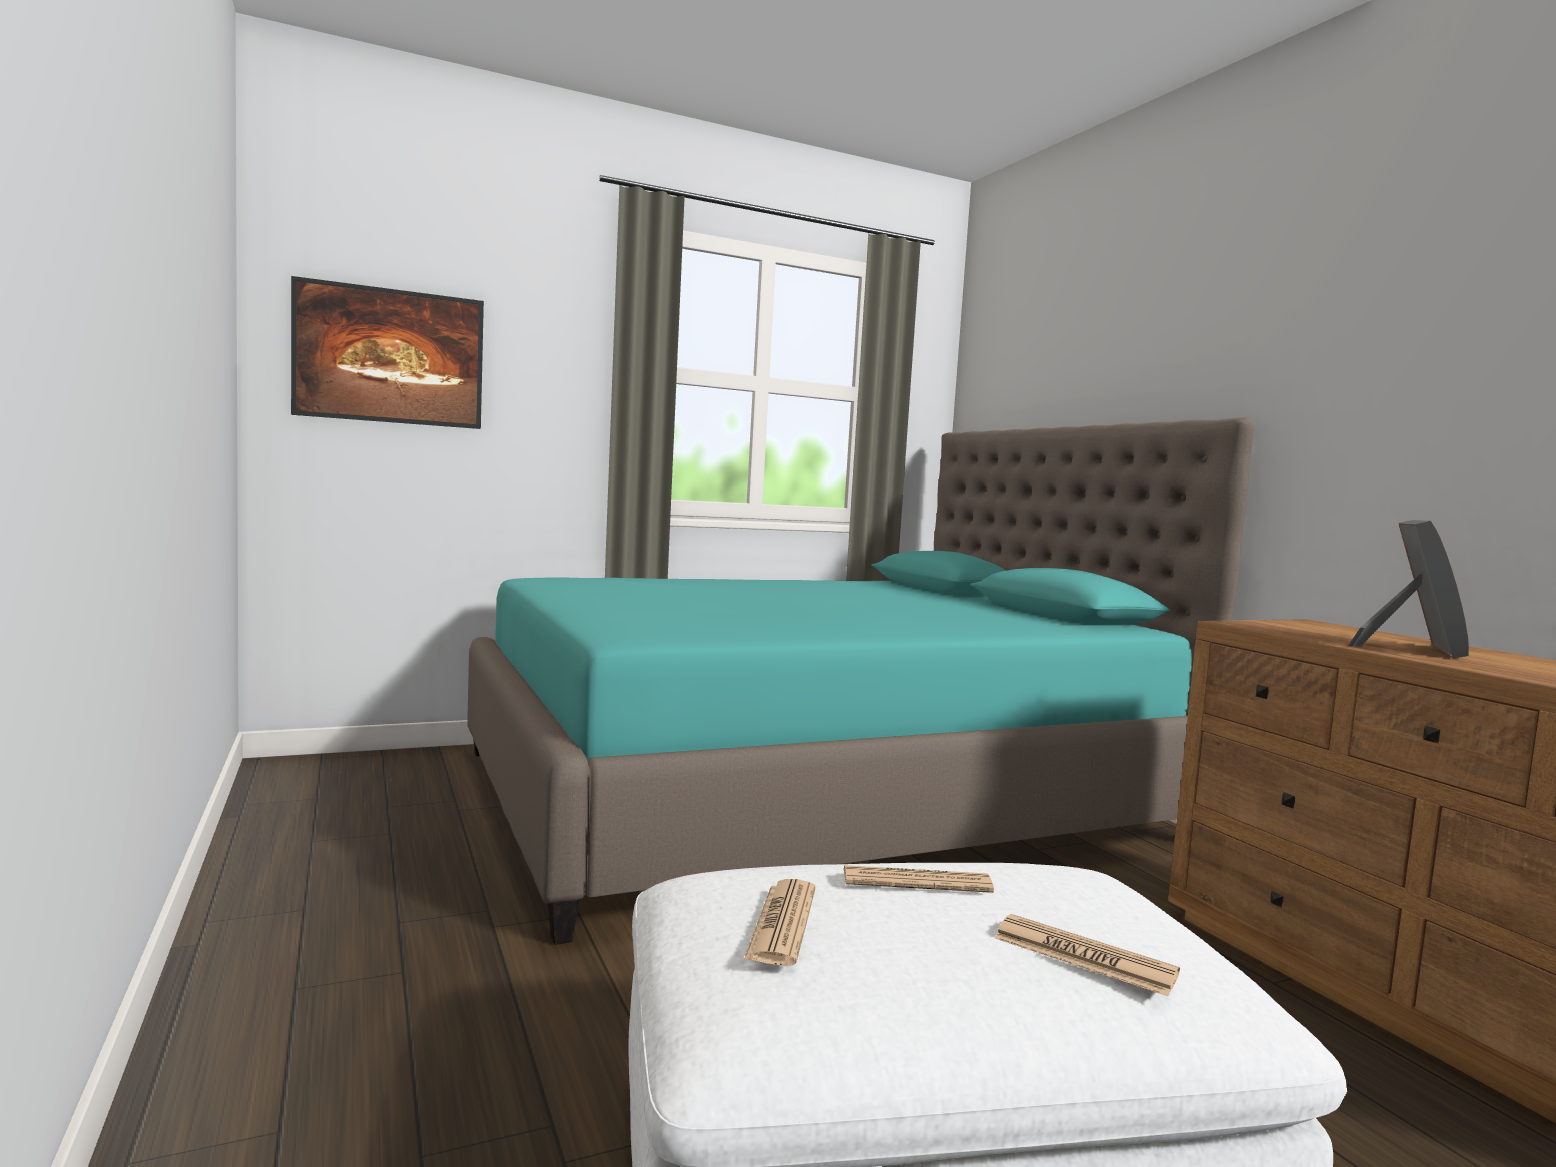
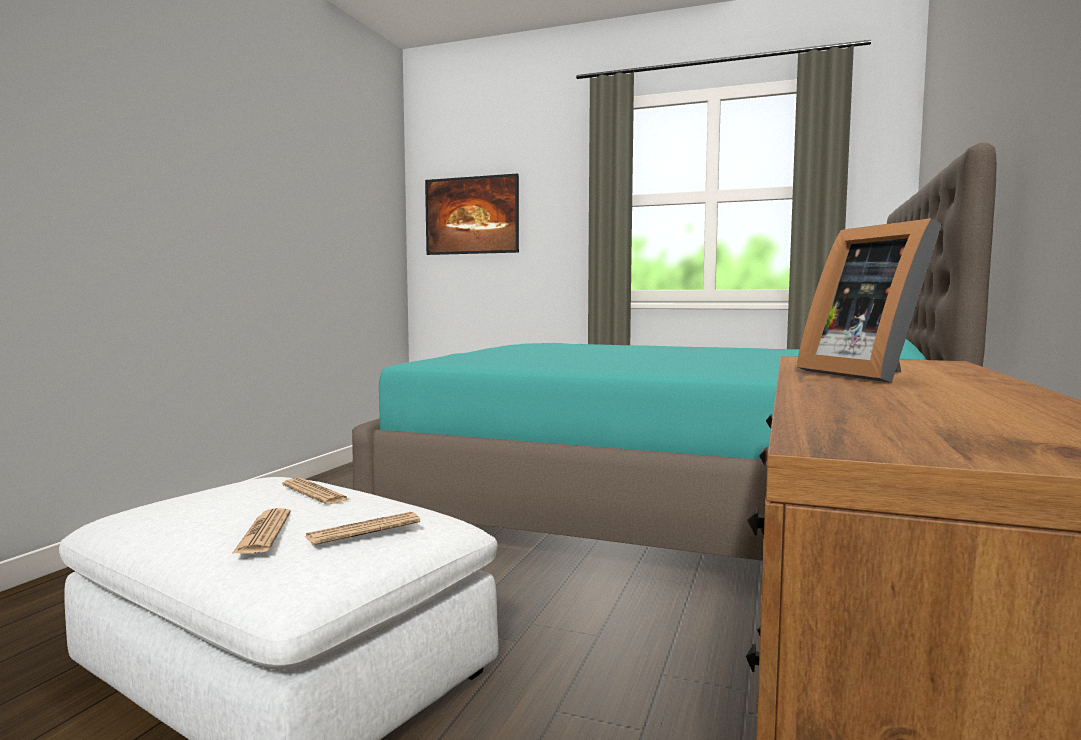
camera: 45 degrees right, 0 degrees up
newspaper [744,879,815,966] -> newspaper moved to [304,512,420,545]
picture frame [1348,520,1469,659] -> picture frame turned 90 degrees clockwise [797,218,942,383]

